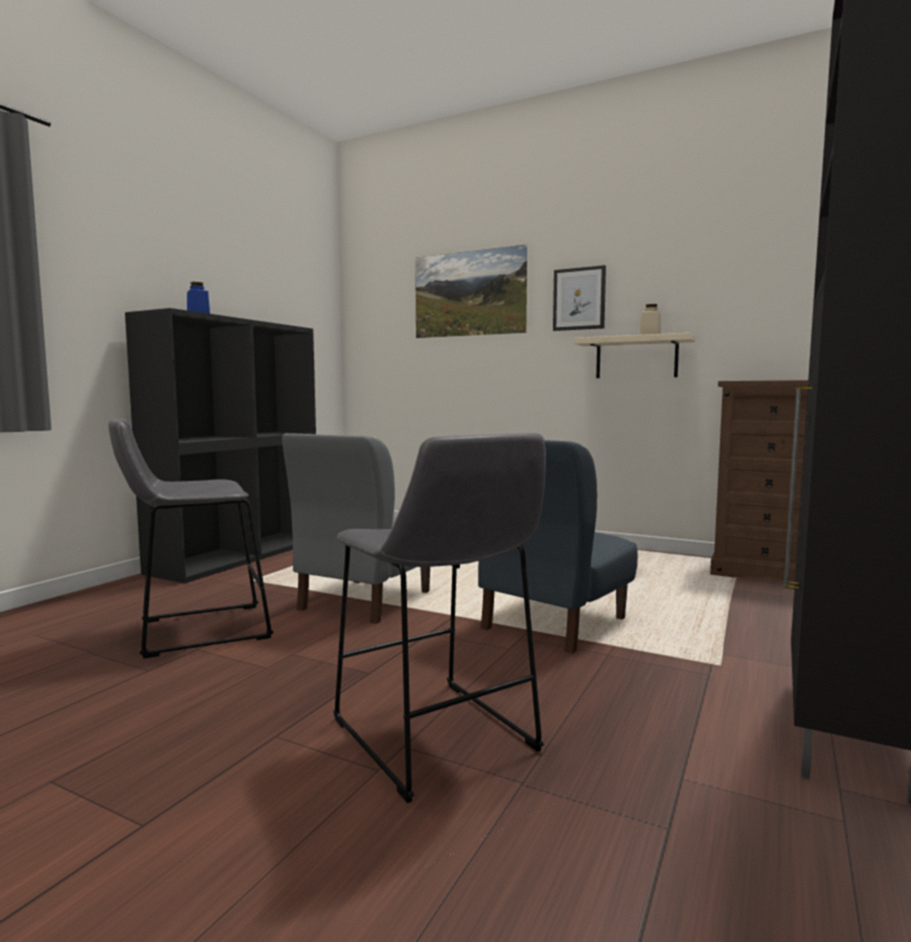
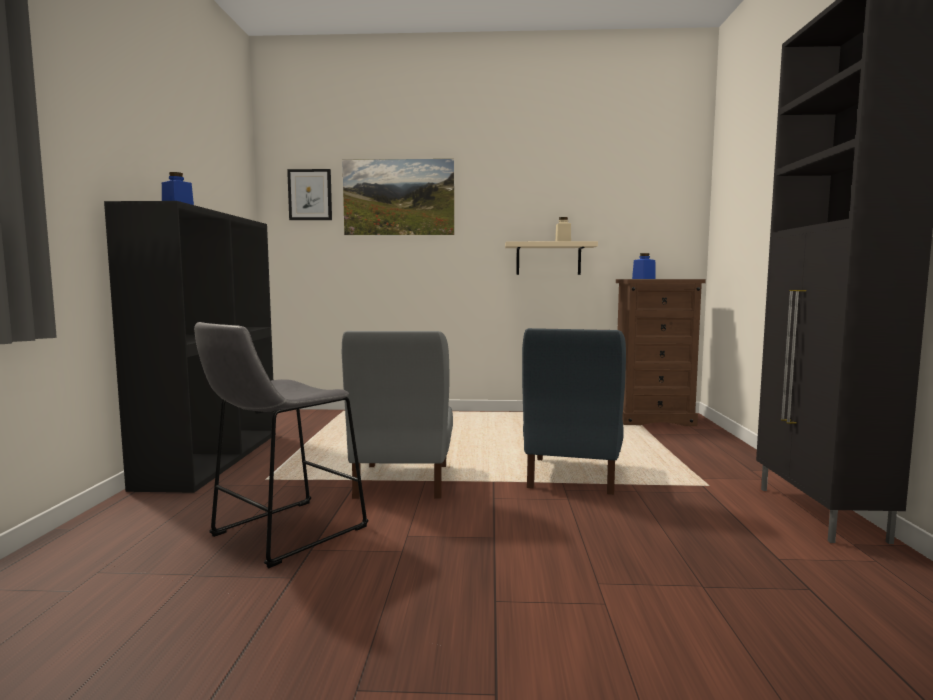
camera: 25 degrees left, 0 degrees up
grey stool [333,433,546,803] -> none
picture [553,265,606,331] -> picture moved to [287,169,332,220]
none -> blue jar [632,253,656,279]

